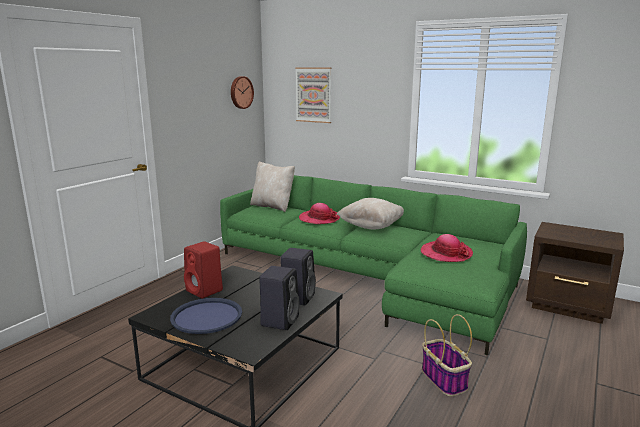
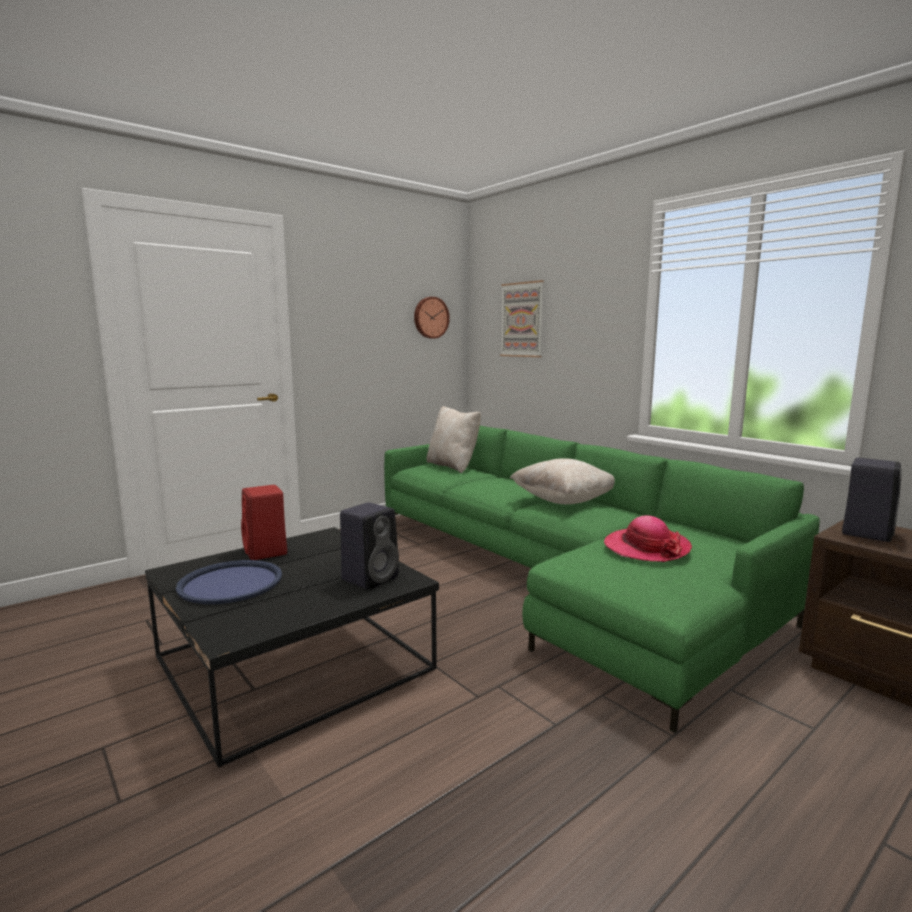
camera: 20 degrees right, 5 degrees down
black speaker [259,266,300,330] -> black speaker moved to [842,458,902,542]
hat [299,203,340,224] -> none
basket [422,314,472,396] -> none

